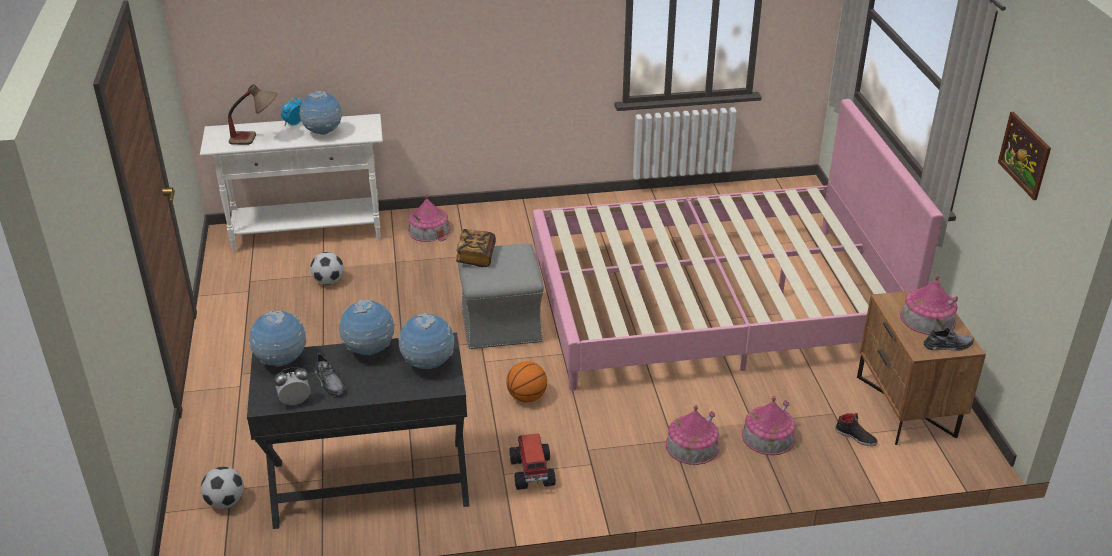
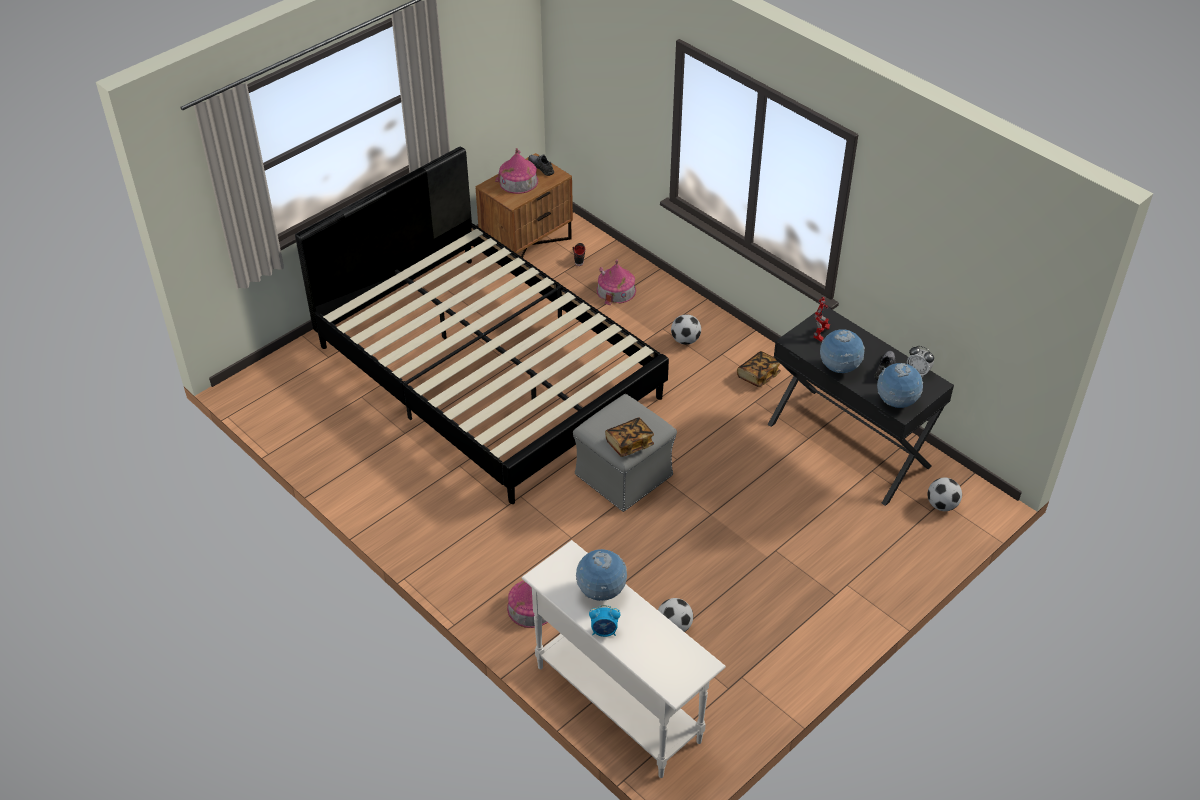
camera: 125 degrees left, 10 degrees up
table lamp [228,84,277,145] -> none
globe [398,313,454,369] -> toy robot [813,297,830,342]
basketball [506,361,547,402] -> none
toy truck [510,433,556,490] -> book [737,351,781,387]
pink bed [533,99,943,391] -> black bed [295,146,669,504]
toy house [666,405,719,465] -> none
picture [998,112,1051,200] -> none
none -> football [671,314,701,345]

